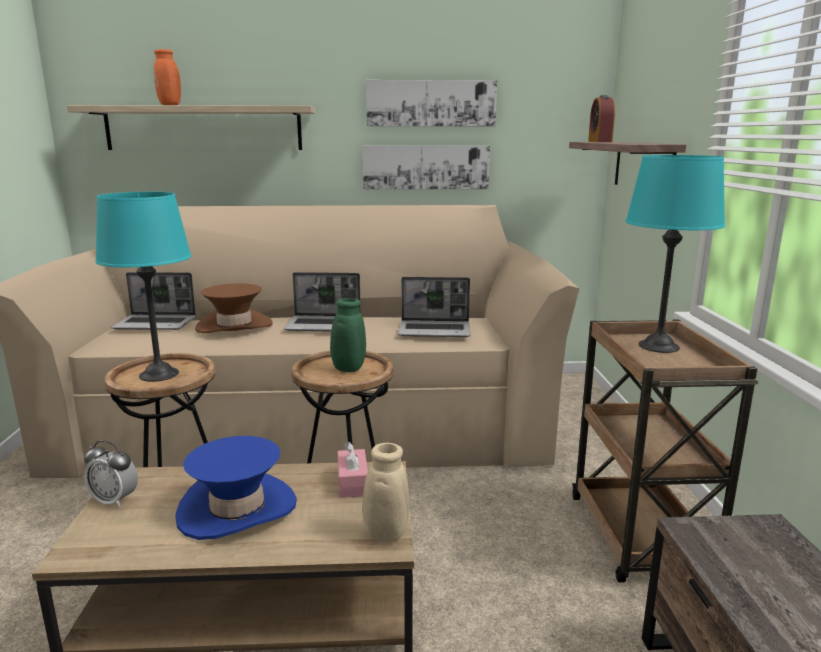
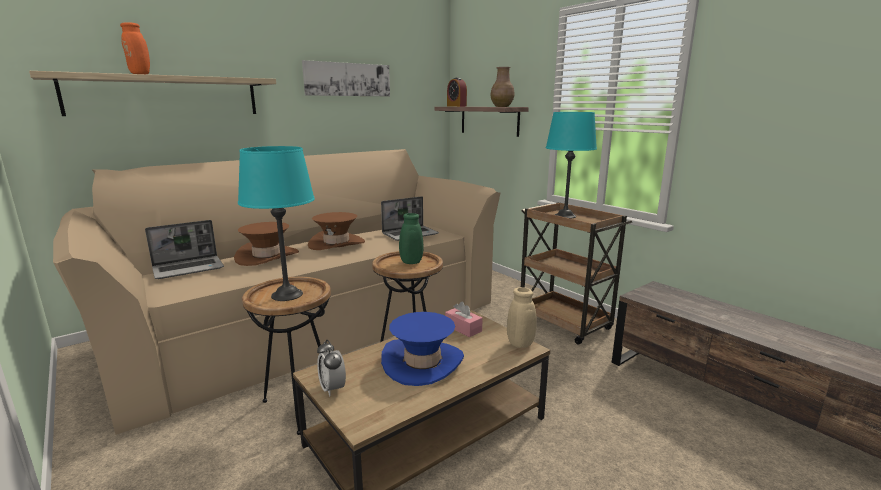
camera: 35 degrees left, 0 degrees up
alarm clock [84,440,138,508] -> alarm clock turned 75 degrees clockwise [317,340,346,396]
laptop [284,272,361,331] -> brown hat [308,212,365,250]
picture [363,146,490,190] -> none
none -> brown vase [490,67,515,107]

